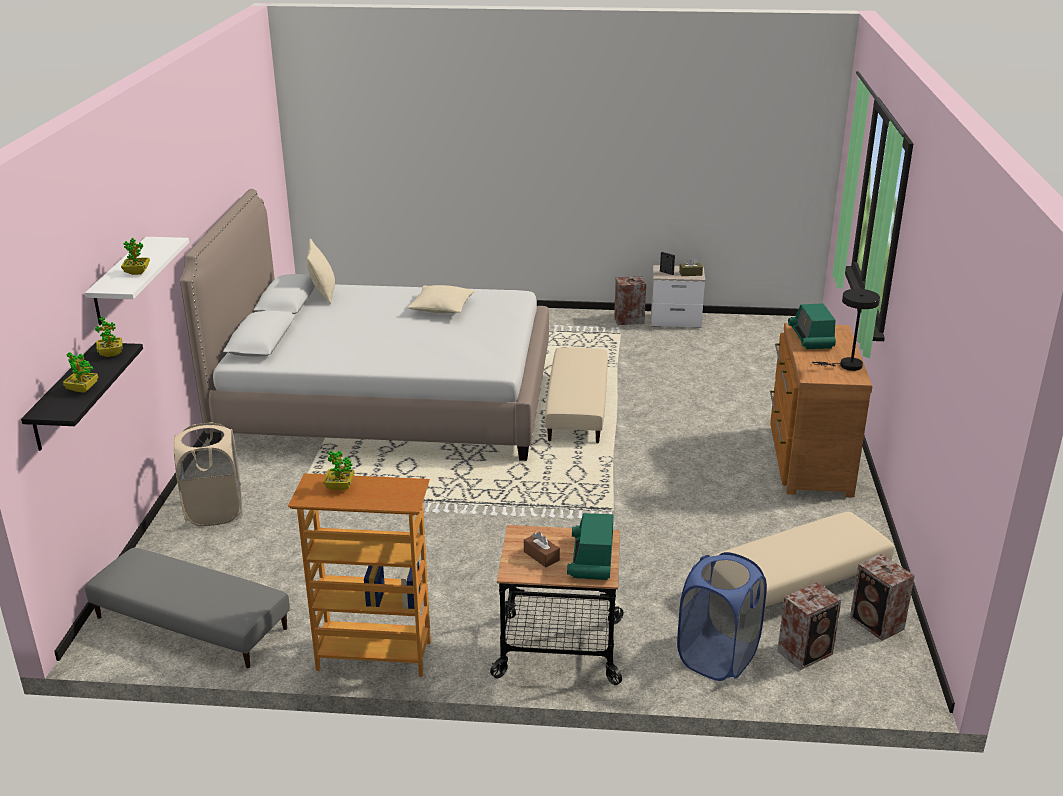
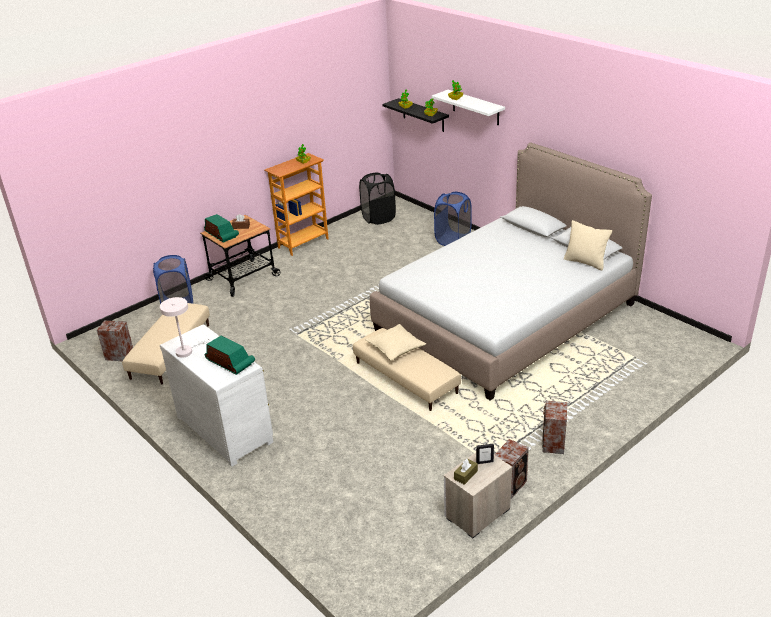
camera: 135 degrees right, 5 degrees up
grey ottoman [85,548,290,668] -> black laundry basket [359,172,396,225]
beige laundry basket [174,422,242,526] -> blue laundry basket [434,192,472,246]
beige pillow [407,285,474,313] -> beige pillow moved to [366,324,426,360]
brown dresser [770,323,873,497] -> white dresser [160,324,273,467]
speaker [777,582,842,670] -> speaker moved to [542,401,567,454]
black table lamp [812,289,880,371] -> white table lamp [160,297,210,358]

